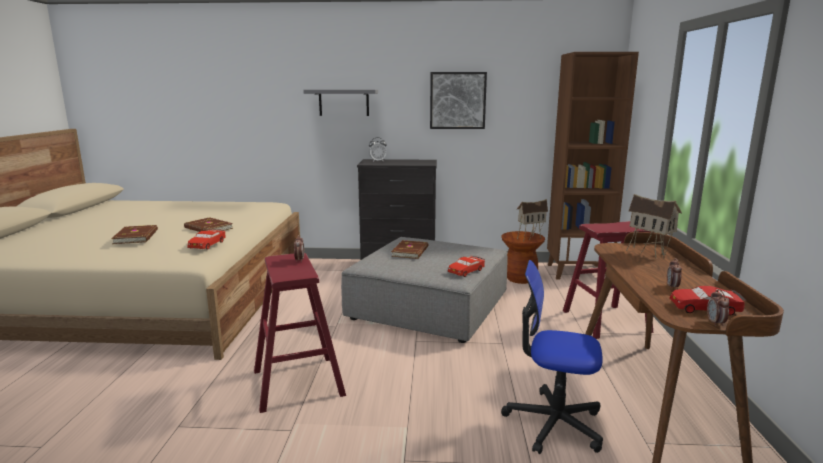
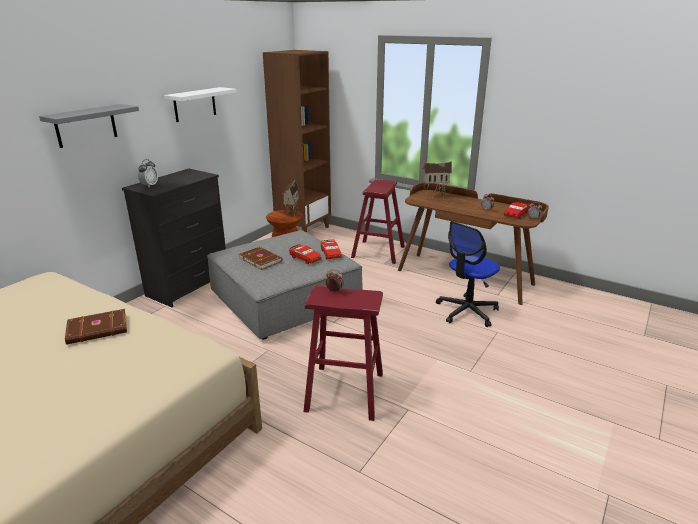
camera: 60 degrees left, 10 degrees up
brown book [111,225,158,244] -> none
red toy car [187,229,226,250] -> red toy car moved to [289,244,321,264]
picture [430,72,487,129] -> white shelf [164,87,237,122]

